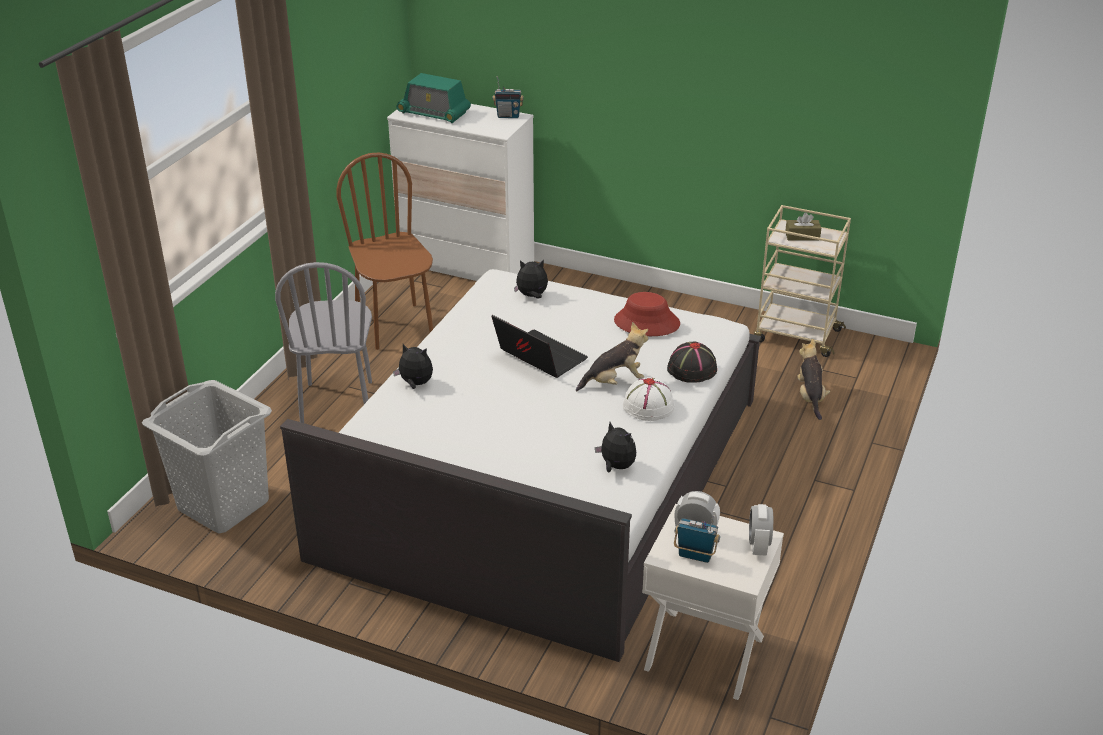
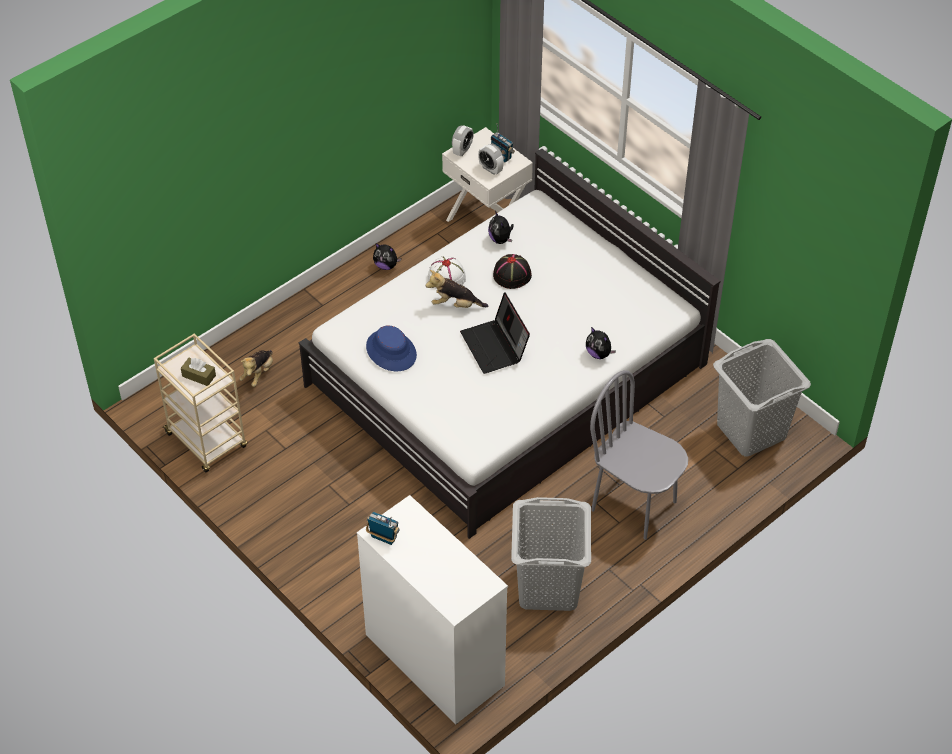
camera: 155 degrees left, 15 degrees up
grey chair [275,262,372,423] -> grey chair turned 75 degrees counterclockwise [590,370,688,540]
brown chair [336,152,433,350] -> grey laundry basket [511,497,591,611]
radio [396,73,471,123] -> none
plush toy [514,260,548,299] -> plush toy moved to [373,243,401,270]
red hat [614,292,680,336] -> blue hat [366,325,417,371]
black hat [667,341,717,383] -> black hat moved to [493,254,532,289]

